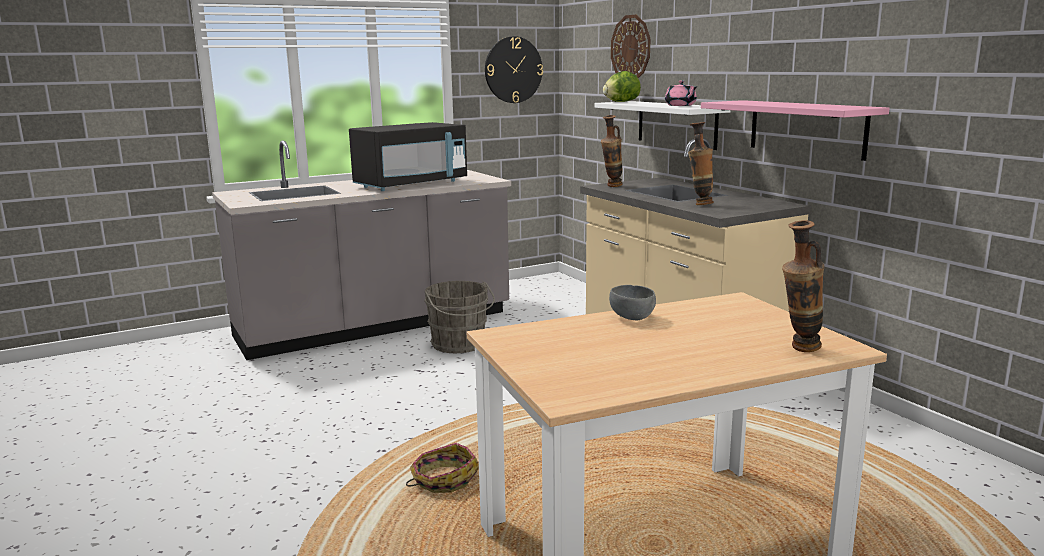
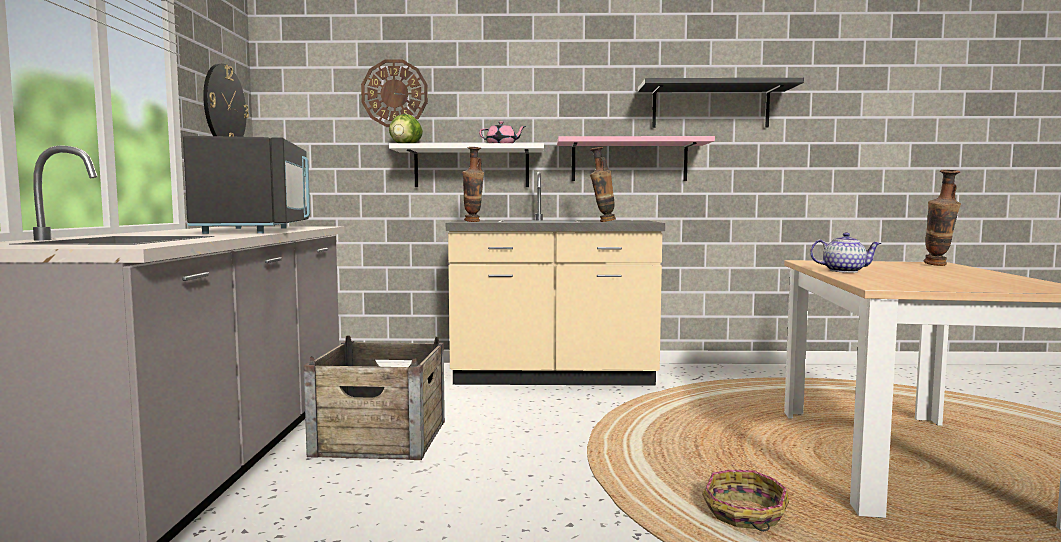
camera: 60 degrees left, 10 degrees down
grey bucket [424,281,495,353] -> crate [303,335,445,460]
grey bowl [609,285,656,321] -> teapot [810,233,882,273]
none -> black shelf [638,78,804,128]

